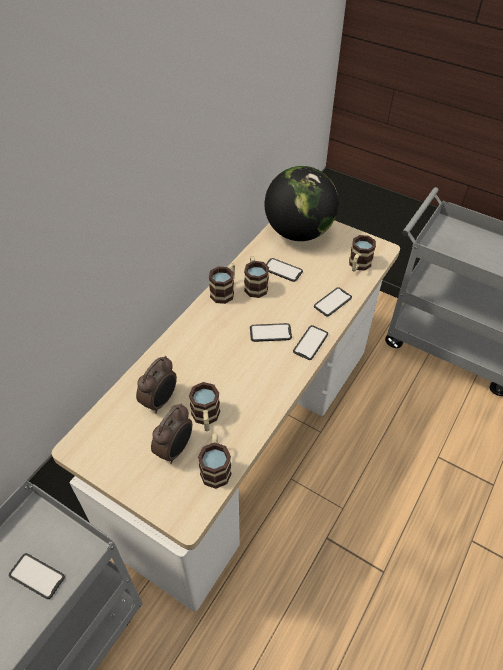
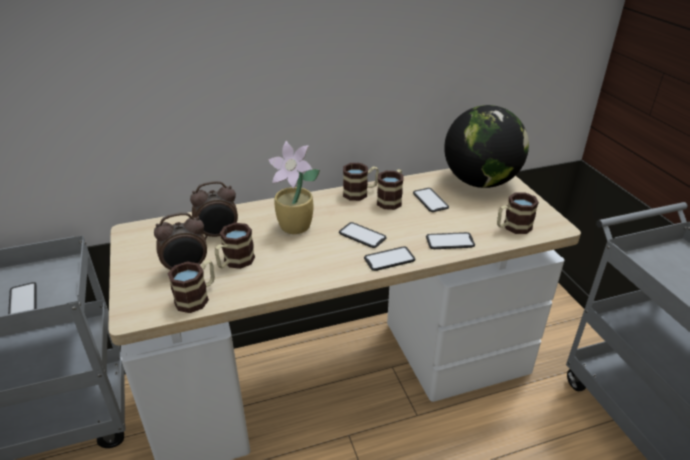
camera: 40 degrees right, 15 degrees down
none -> potted plant [268,141,320,234]

